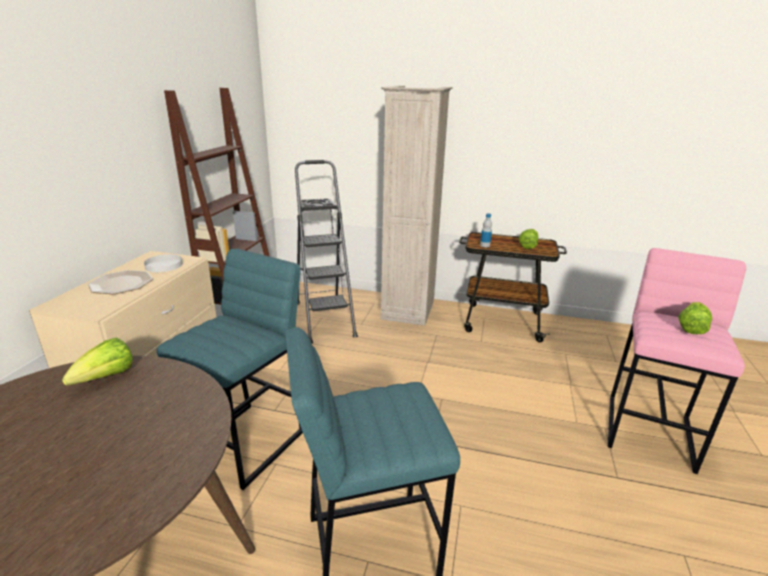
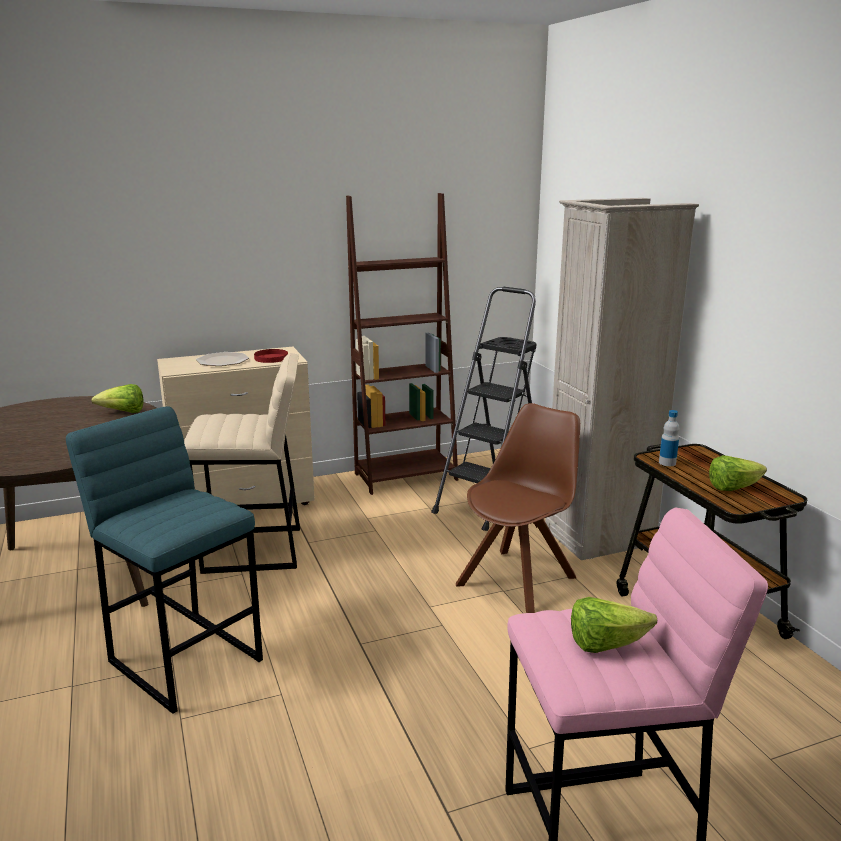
camera: 55 degrees right, 5 degrees down
white plate [144,254,183,272] -> red plate [254,349,288,363]
turquoise stool [157,249,303,490] -> beige stool [184,353,300,574]
none -> brown chair [456,403,580,613]

